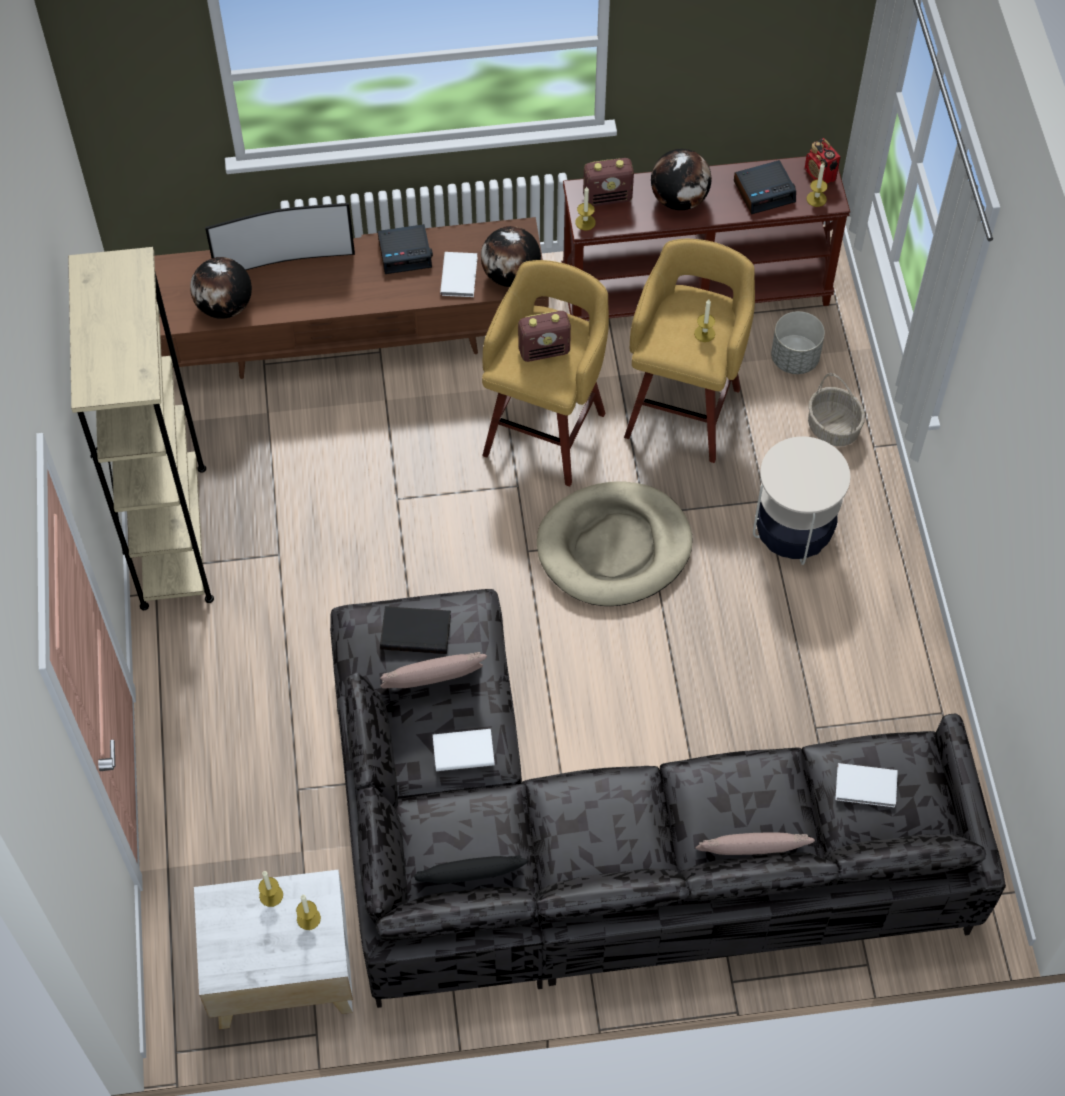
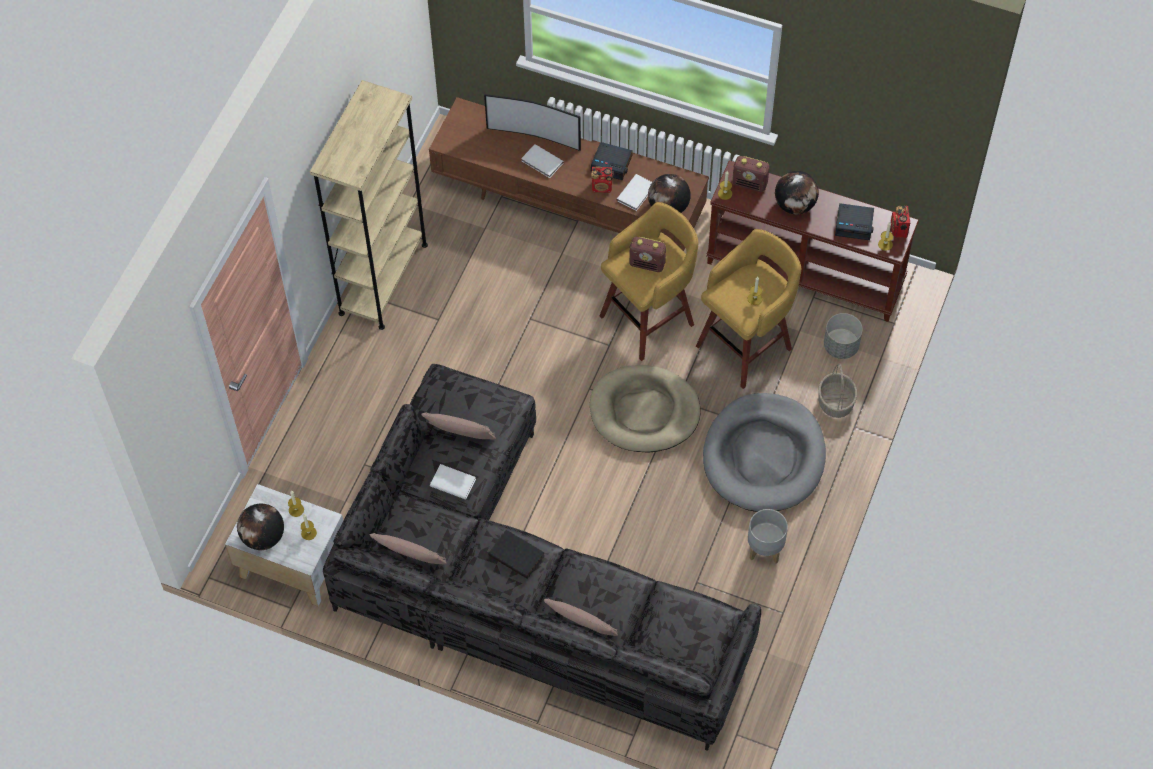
camera: 30 degrees right, 0 degrees up
globe [190,257,252,319] -> globe moved to [237,504,284,550]
black book [380,606,451,654] -> black book moved to [489,530,545,579]
black pillow [414,855,528,884] -> beige pillow [370,533,447,564]
beige side table [753,436,850,565] -> grey dog bed [703,393,826,512]
white book [835,763,898,807] -> white book moved to [521,144,564,178]
none -> radio [591,166,614,193]
none -> grey planter [748,509,788,564]

